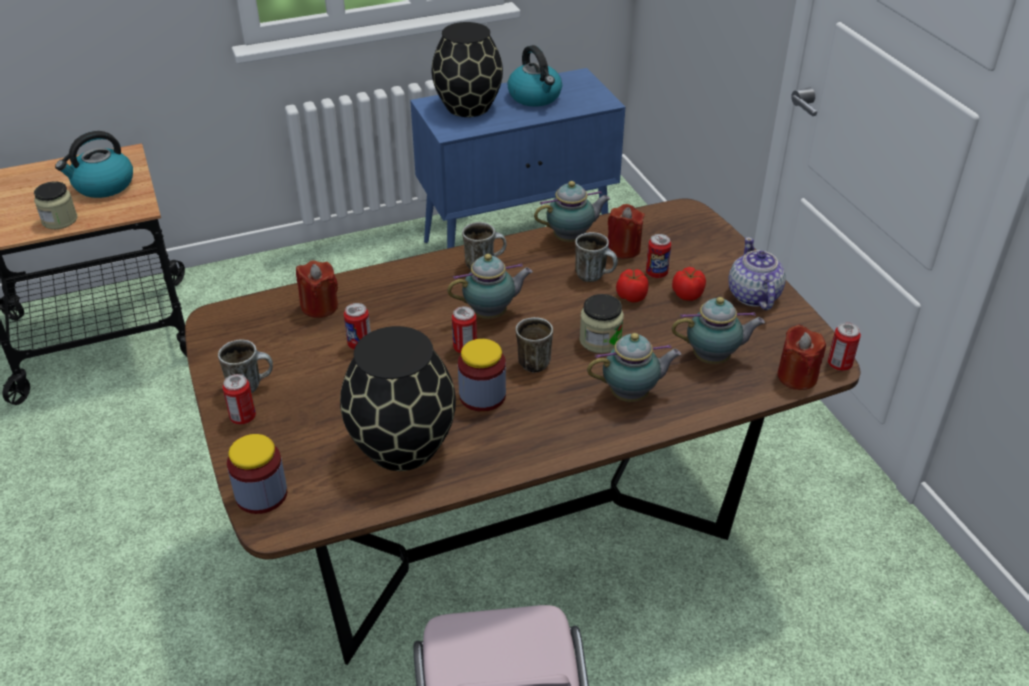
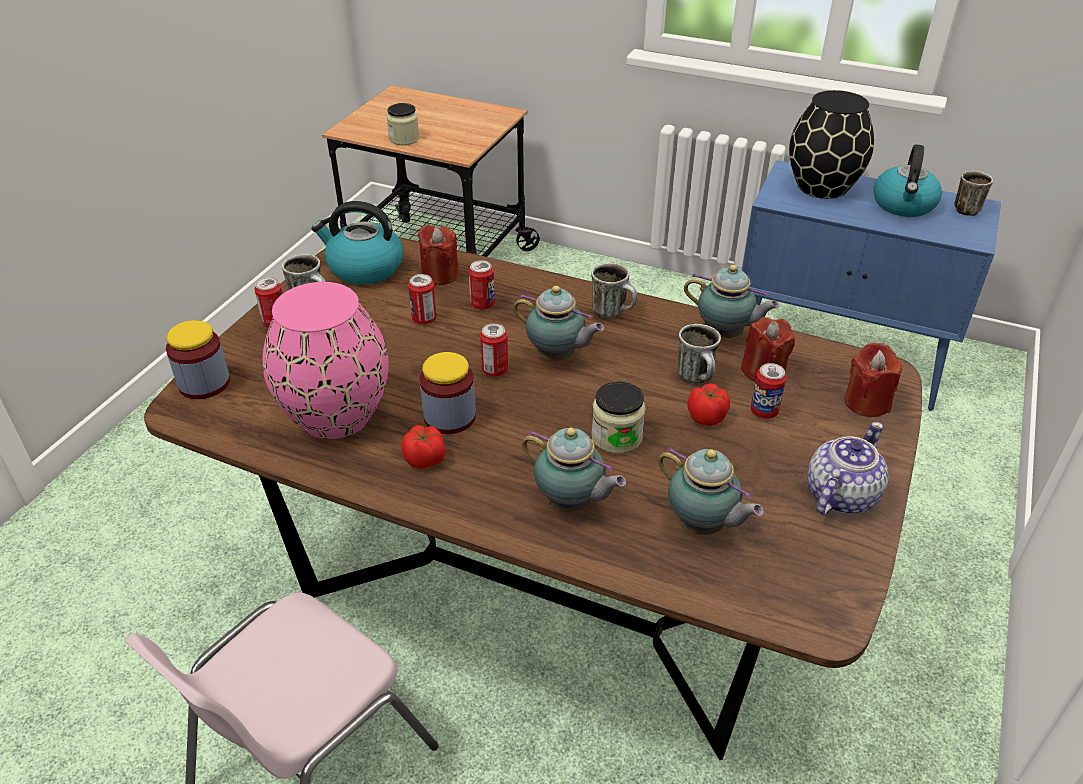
camera: 45 degrees right, 0 degrees up
kettle [55,131,133,198] -> kettle moved to [311,201,403,284]
black vase [340,326,456,471] -> pink vase [263,282,389,439]
mug [515,317,553,372] -> mug moved to [954,171,993,216]
tomato [672,267,706,301] -> tomato moved to [401,425,446,469]
red candle [777,325,826,390] -> red candle moved to [845,343,902,417]
can [828,323,861,371] -> can moved to [469,260,495,310]

